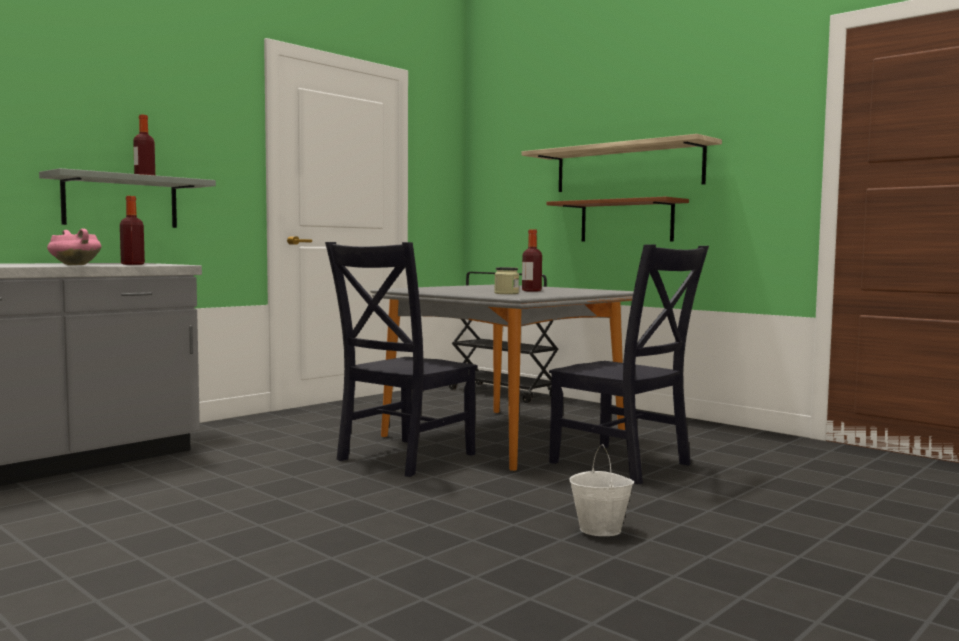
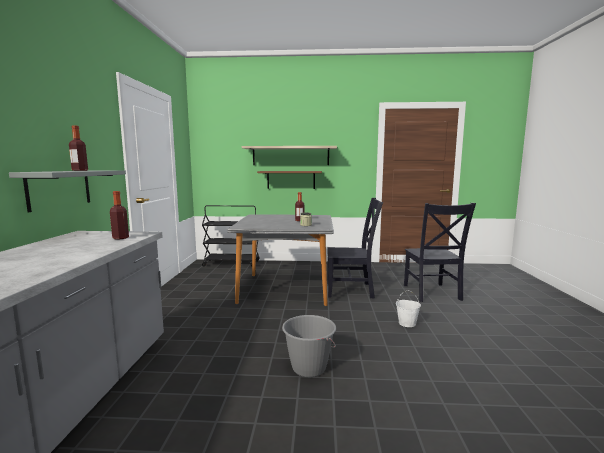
camera: 40 degrees left, 5 degrees up
pink cooking pot [47,229,102,265] -> none
black chair [325,242,478,477] -> black chair moved to [404,203,476,302]
none -> grey bucket [282,315,336,377]

